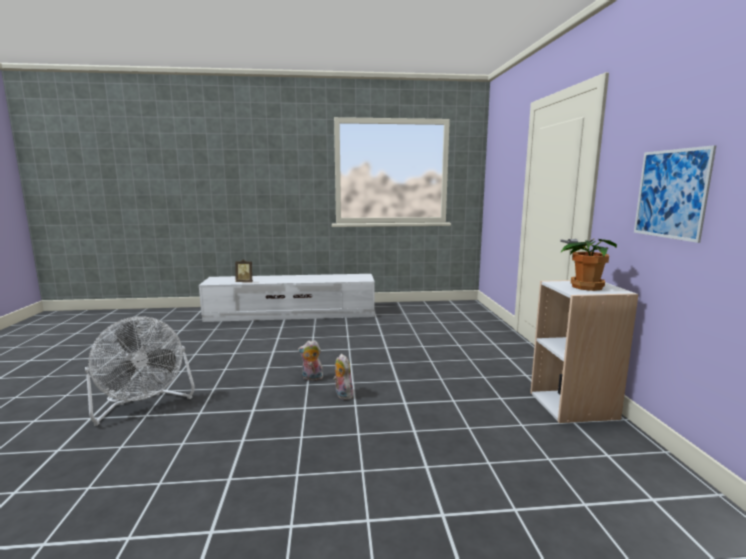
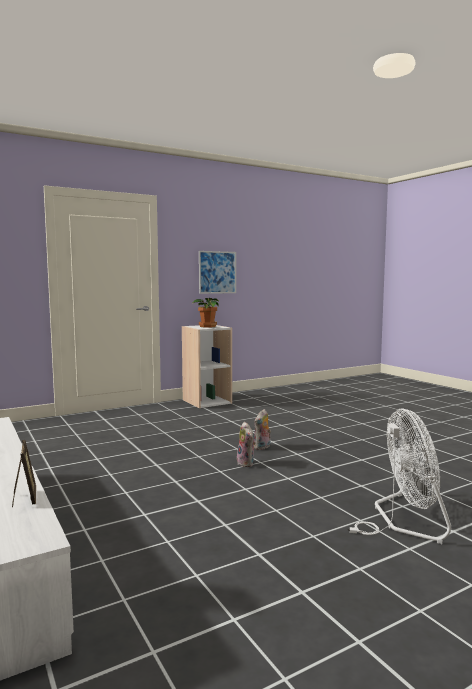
camera: 115 degrees left, 5 degrees down
white fan [85,316,195,426] -> white fan turned 60 degrees clockwise [347,408,451,544]

